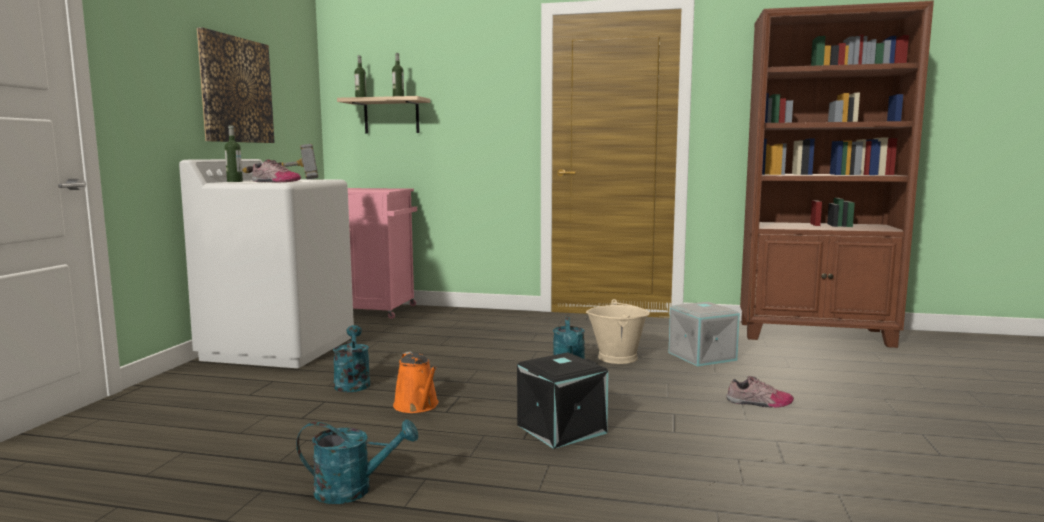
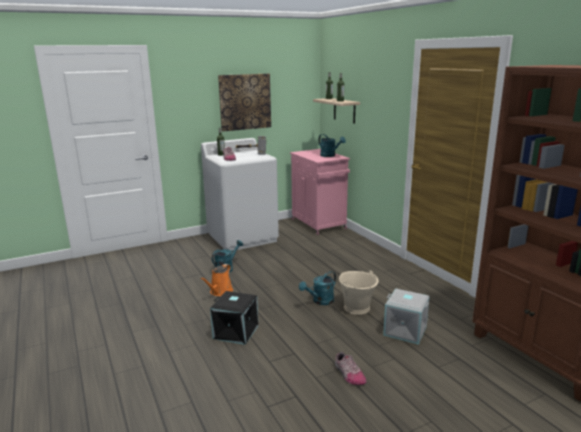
camera: 50 degrees right, 10 degrees up
turquoise watering can [296,419,418,504] -> turquoise watering can moved to [319,134,346,157]

